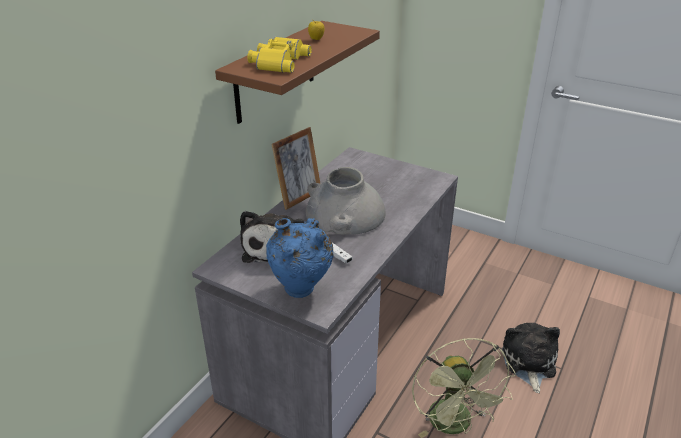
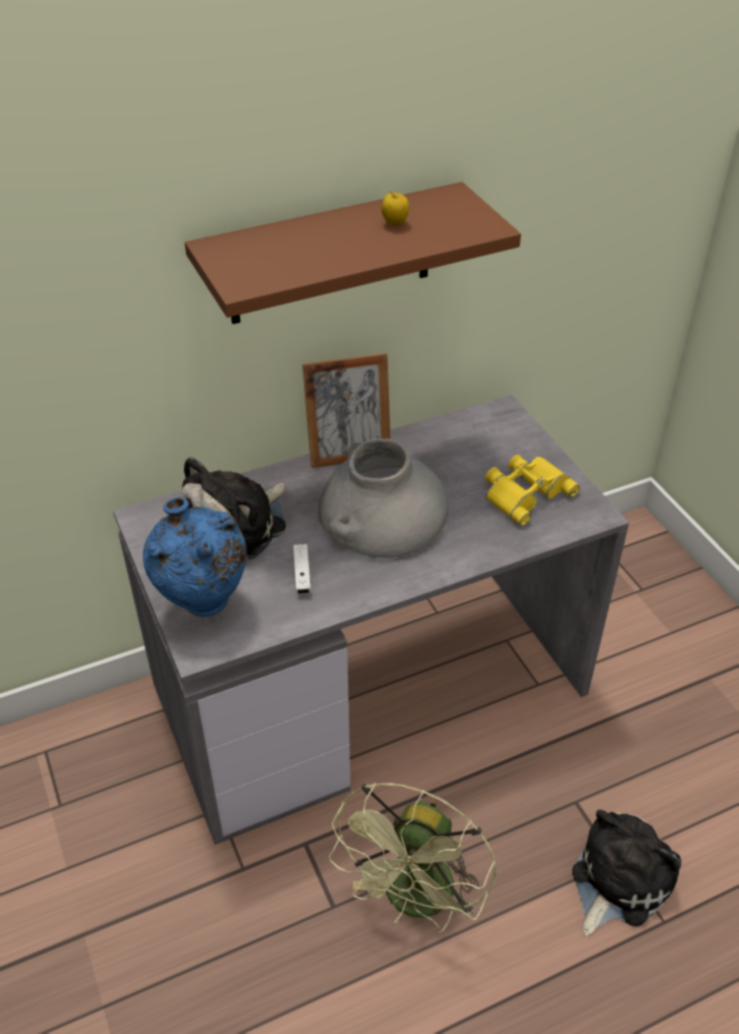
camera: 35 degrees right, 10 degrees up
yellow binoculars [247,37,312,73] -> yellow binoculars moved to [485,455,580,526]

